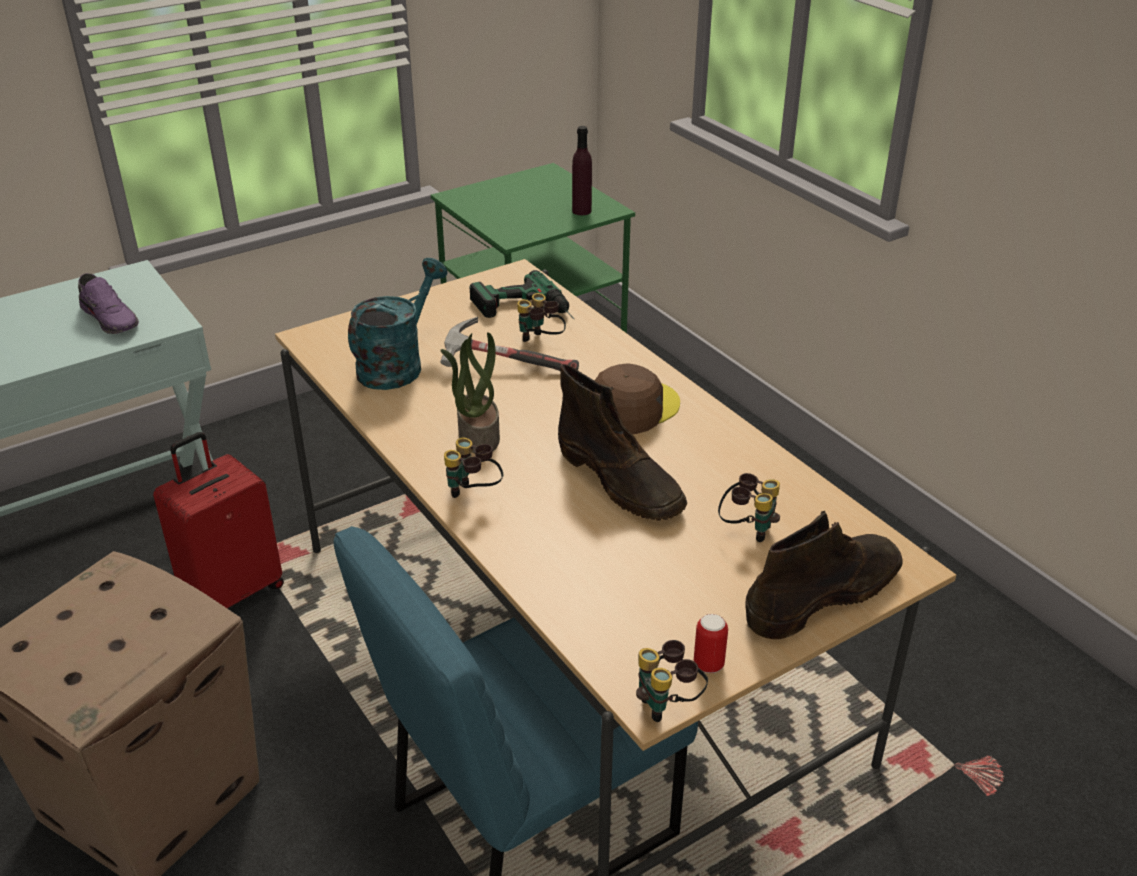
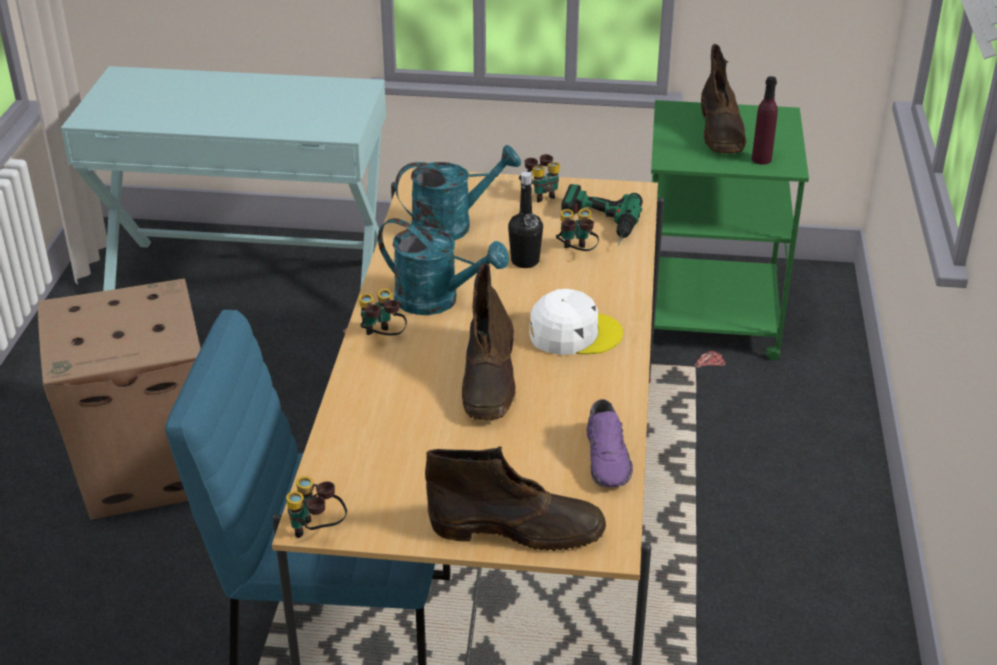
camera: 40 degrees right, 0 degrees up
purple shoe [78,273,139,334] -> purple shoe moved to [586,399,633,487]
red suitcase [153,432,284,608] -> none
hammer [440,317,579,371] -> black bottle [508,172,543,268]
potted plant [440,332,500,453] -> turquoise watering can [378,218,509,315]
brown cap [594,363,680,434] -> white cap [529,289,623,355]
can [694,614,728,673] -> none
binoculars [718,473,780,542] -> binoculars moved to [519,154,560,203]
none -> brown boot [701,44,747,154]

